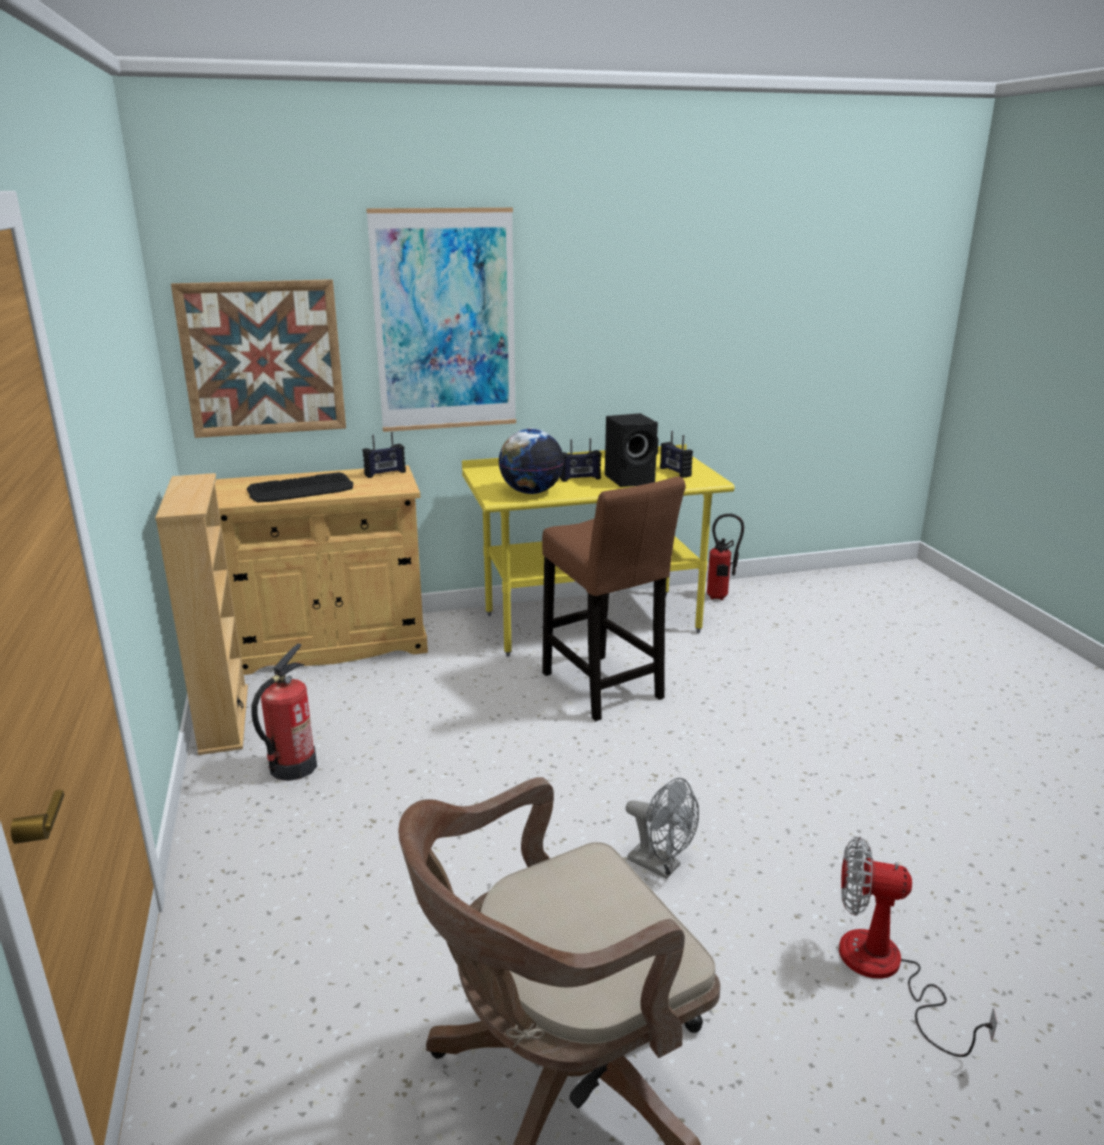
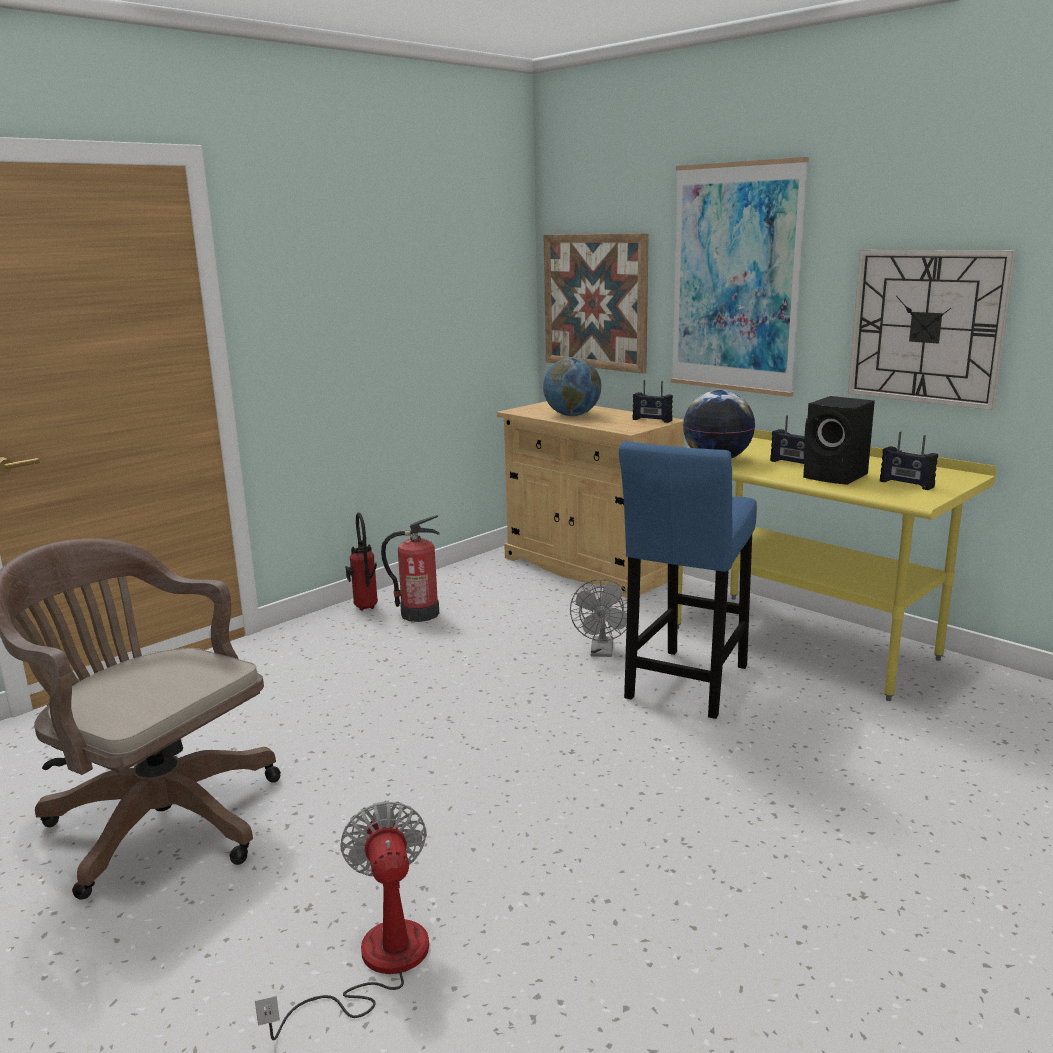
camera: 60 degrees right, 5 degrees down
beige bookcase [155,473,248,755] -> none
keyboard [247,472,353,503] -> globe [543,357,601,416]
brown stool [542,477,686,721] -> blue stool [619,441,757,719]
grey fan [626,778,699,879] -> grey fan moved to [570,579,628,657]
radio [660,431,693,478] -> radio turned 75 degrees counterclockwise [880,432,938,490]
fire extinguisher [707,514,744,600] -> fire extinguisher moved to [345,513,378,611]
none -> wall clock [848,250,1016,410]

